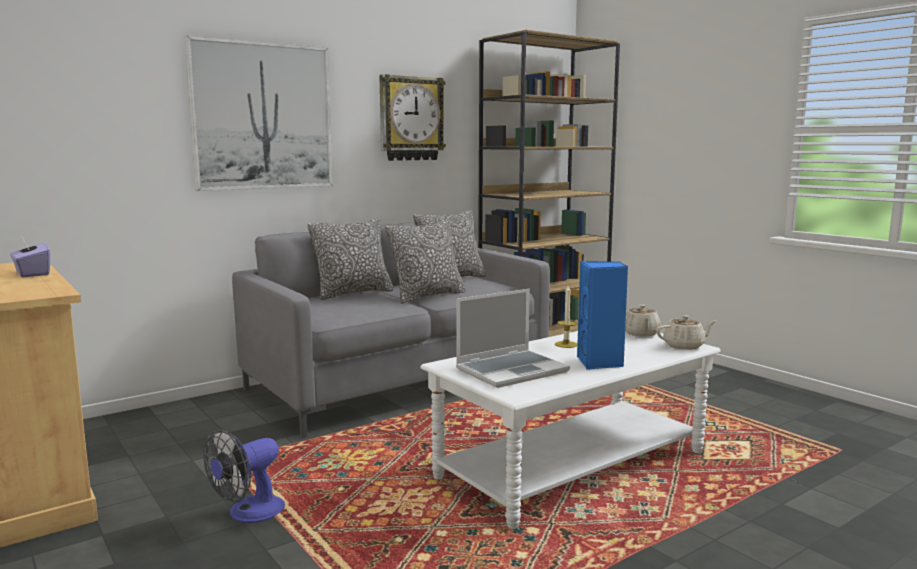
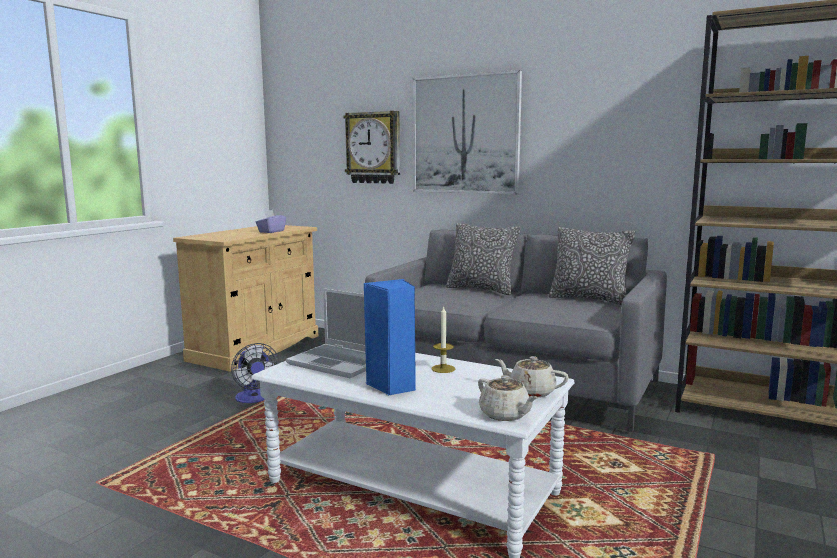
camera: 65 degrees right, 0 degrees up
fan [203,429,285,523] -> fan turned 135 degrees counterclockwise [231,343,280,403]
wall clock [379,74,446,161] -> wall clock moved to [343,111,400,184]
pillow [385,220,466,304] -> none
beige teapot [625,305,661,337] -> beige teapot turned 45 degrees clockwise [495,356,569,398]

